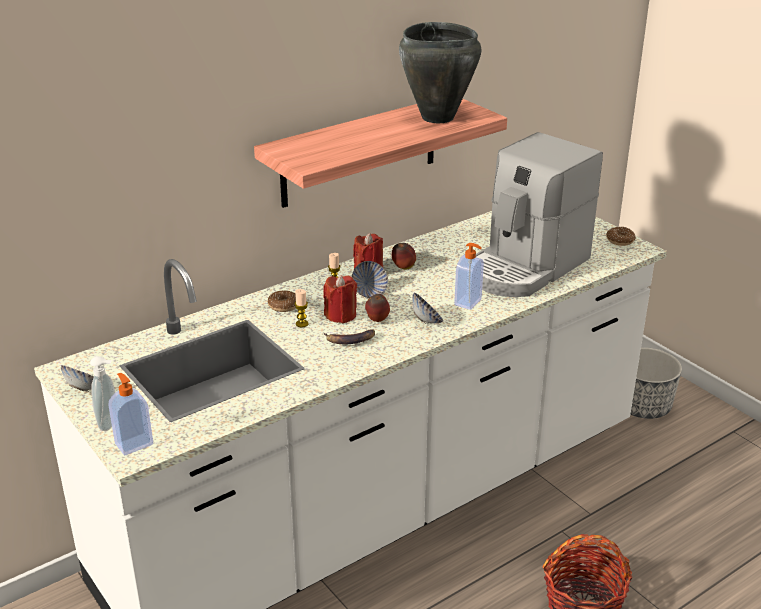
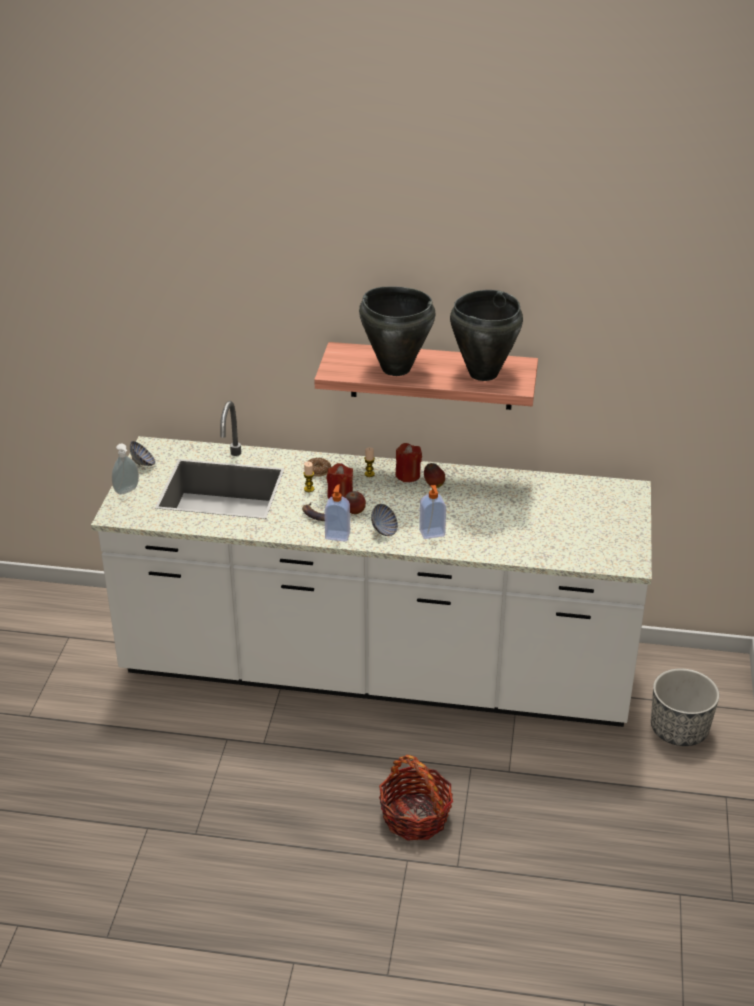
camera: 45 degrees right, 5 degrees up
soap dispenser [108,373,153,455] -> soap dispenser moved to [324,485,350,542]
bowl [352,261,388,298] -> none
coffee machine [476,132,603,297] -> none
donut [606,227,636,246] -> none
none -> black cooking pot [359,286,436,376]

